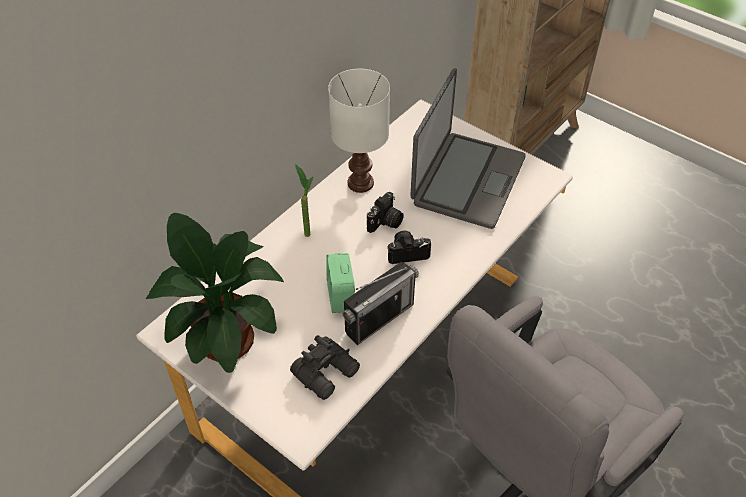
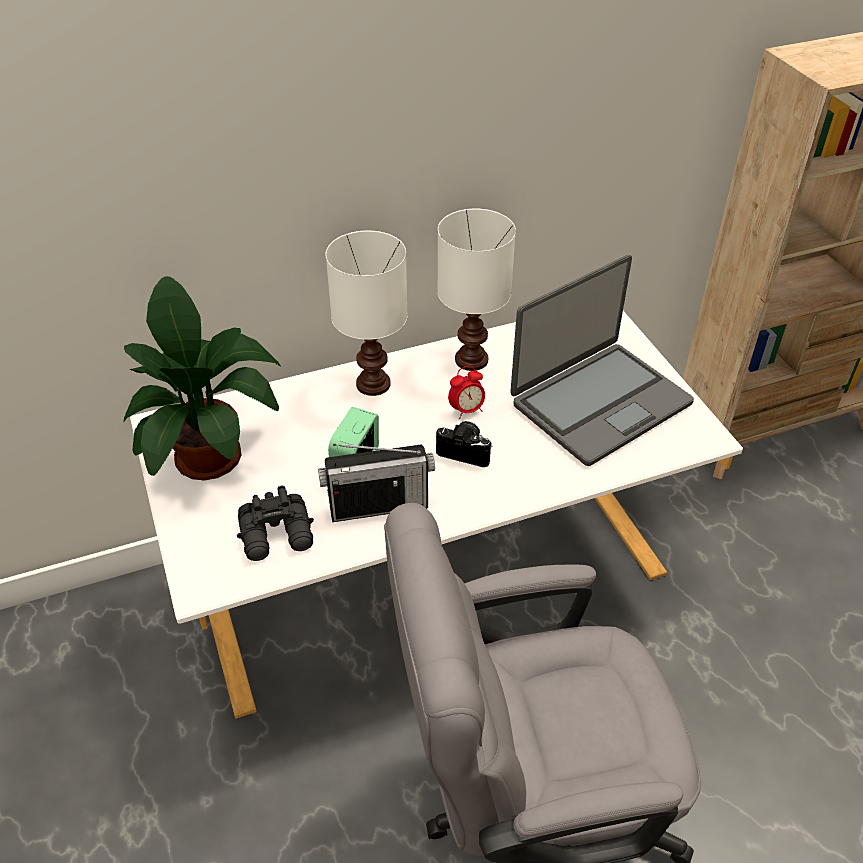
camera: 30 degrees right, 5 degrees down
potted plant [295,164,313,237] -> white table lamp [326,230,408,396]
camera [367,192,404,233] -> alarm clock [448,366,485,419]

